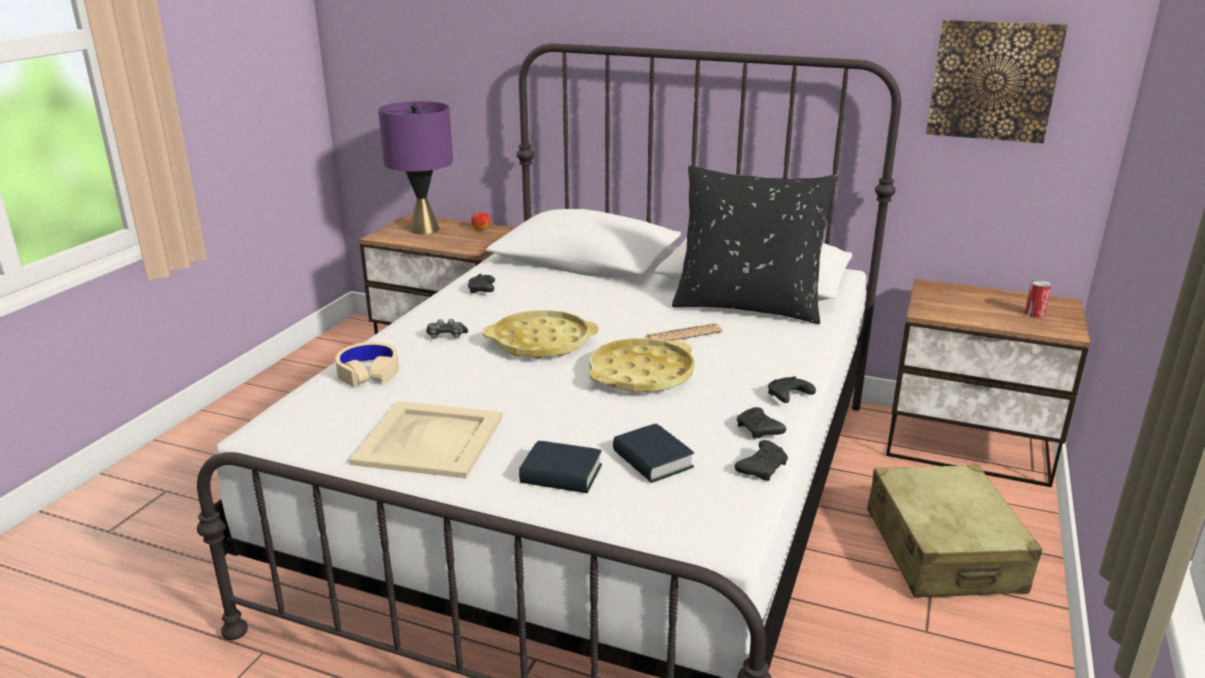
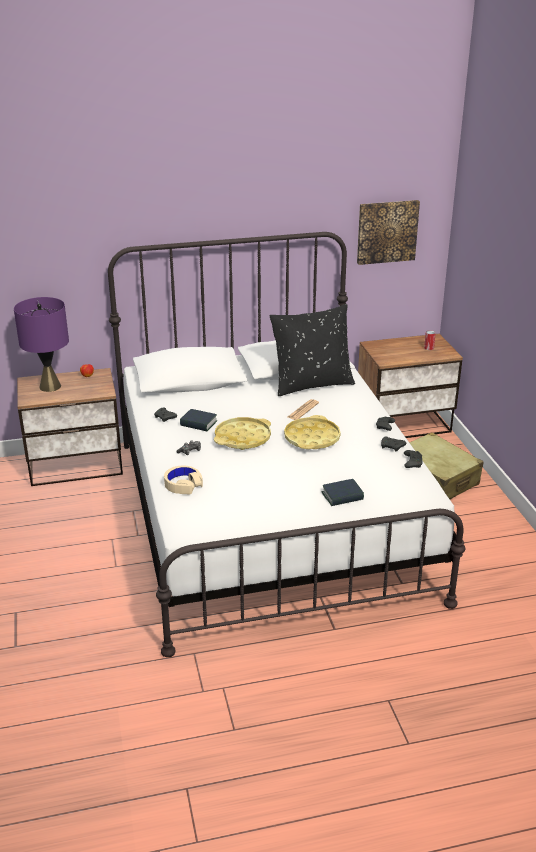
camera: 35 degrees left, 5 degrees up
beige tray [349,401,503,478] -> none
book [613,424,694,483] -> book moved to [180,409,217,431]

